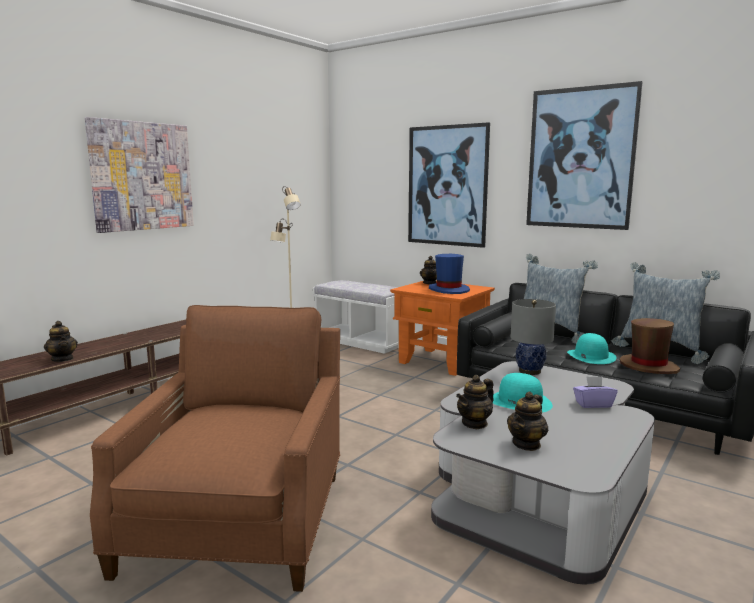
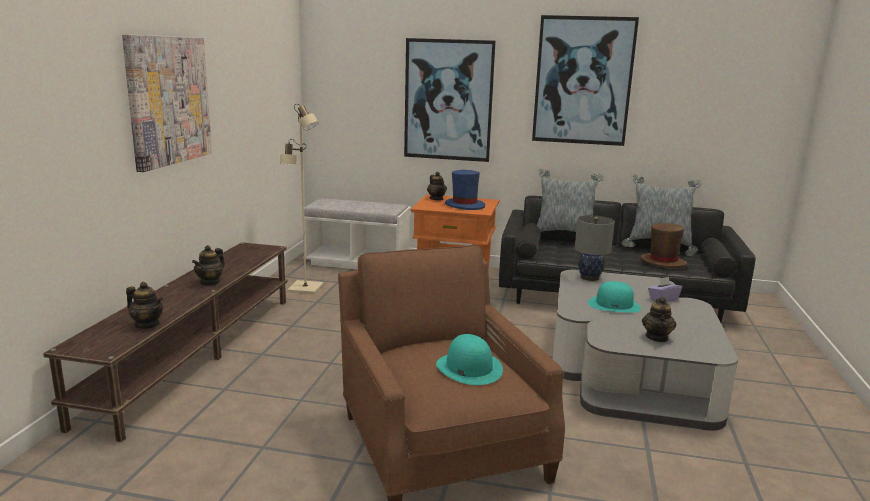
camera: 25 degrees left, 5 degrees up
teapot [456,375,494,429] -> teapot moved to [192,245,225,286]
turquoise hat [567,333,616,364] -> turquoise hat moved to [436,334,503,385]

